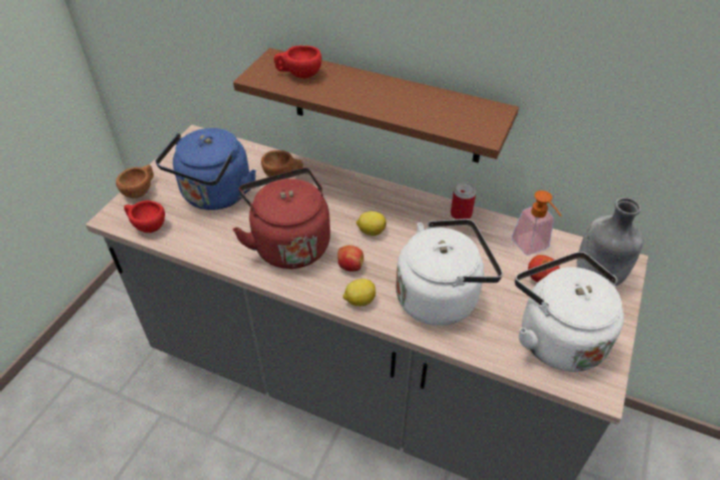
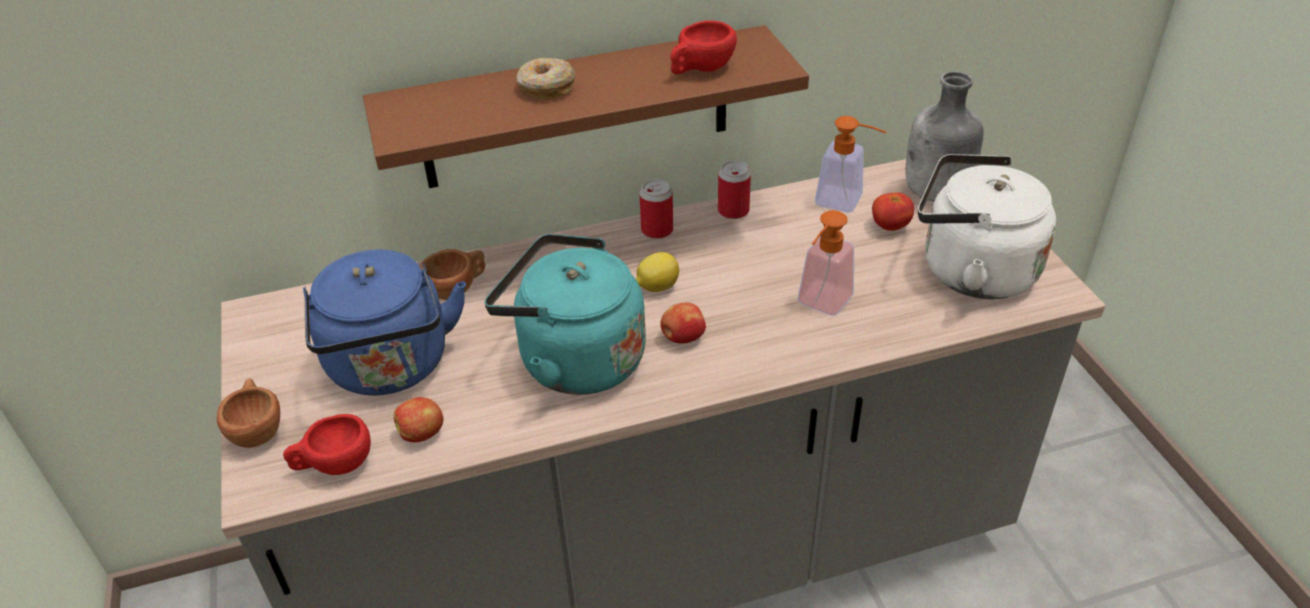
camera: 40 degrees left, 5 degrees down
red kettle [233,168,330,269] -> turquoise kettle [485,234,646,395]
red cup [274,46,322,78] -> red cup moved to [671,20,737,74]
lemon [343,279,376,306] -> none
white kettle [396,219,503,326] -> soap dispenser [797,210,854,316]
none -> apple [394,397,444,442]
none -> donut [516,58,575,100]
none -> can [639,179,673,239]

